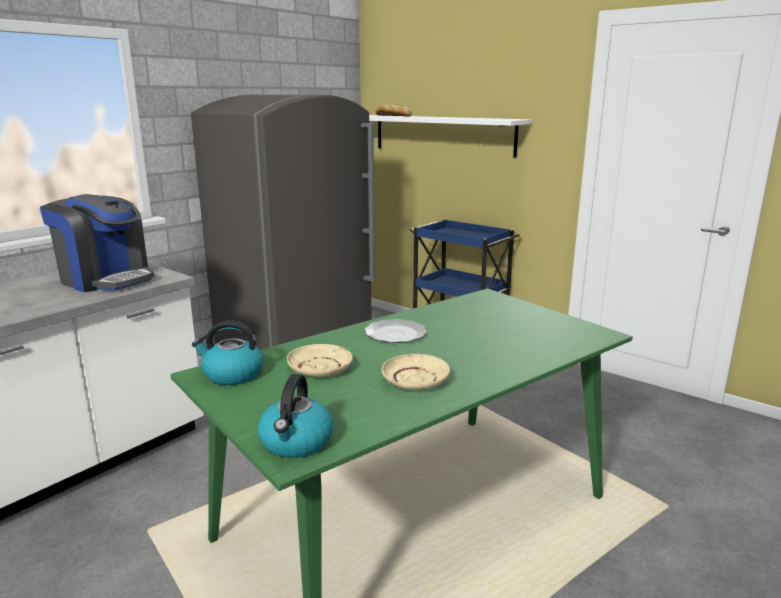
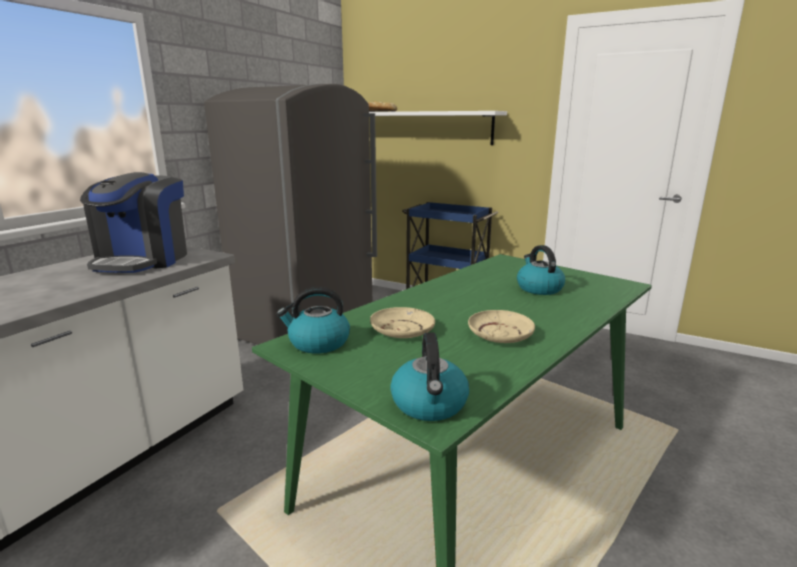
camera: 10 degrees left, 0 degrees up
coffee machine [40,194,155,292] -> coffee machine turned 75 degrees clockwise [80,172,187,273]
plate [365,319,427,343] -> none
none -> kettle [517,245,565,295]

